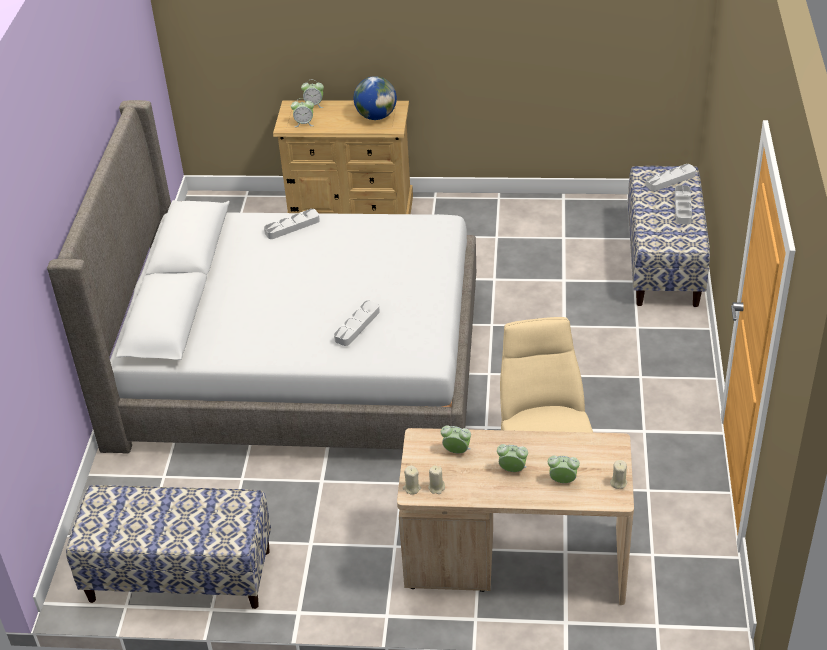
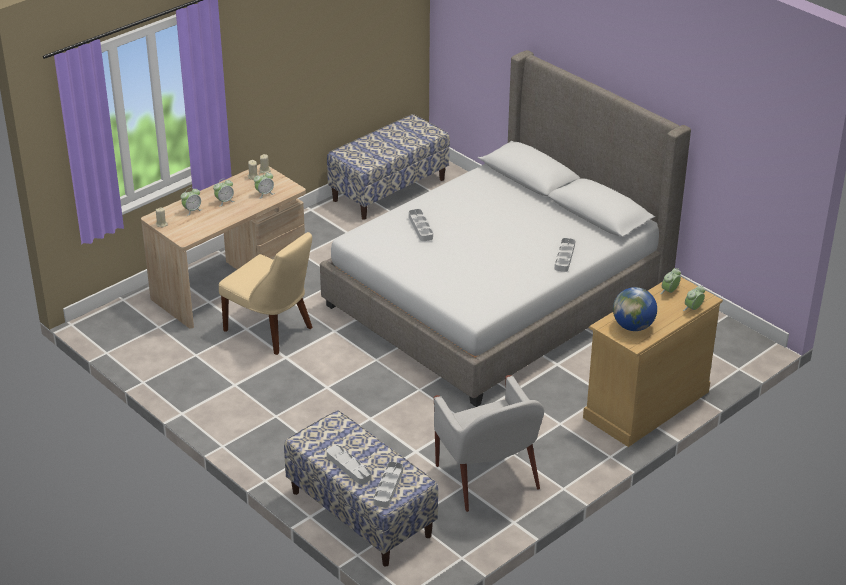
camera: 130 degrees right, 5 degrees down
none -> white armchair [434,375,544,512]

